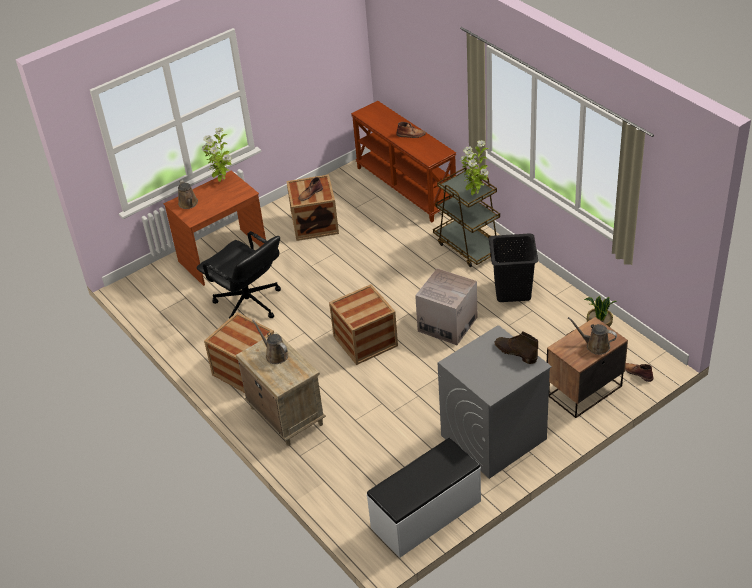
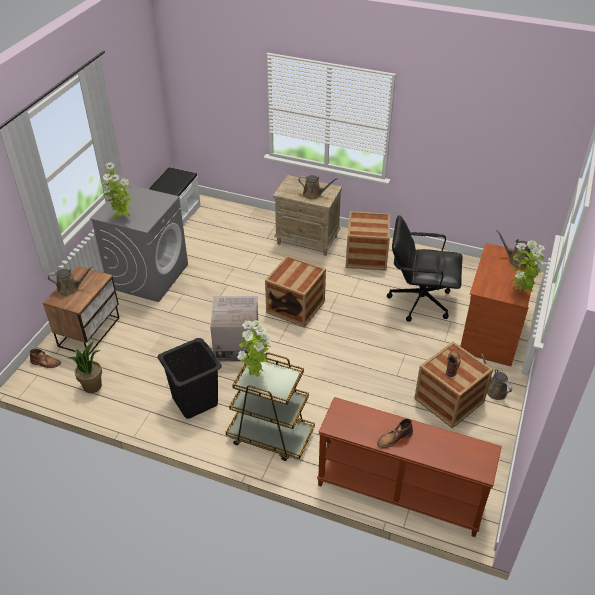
camera: 145 degrees right, 0 degrees up
brown boot [494,332,538,364] -> potted plant [103,162,132,219]
none -> brown watering can [481,354,512,400]

